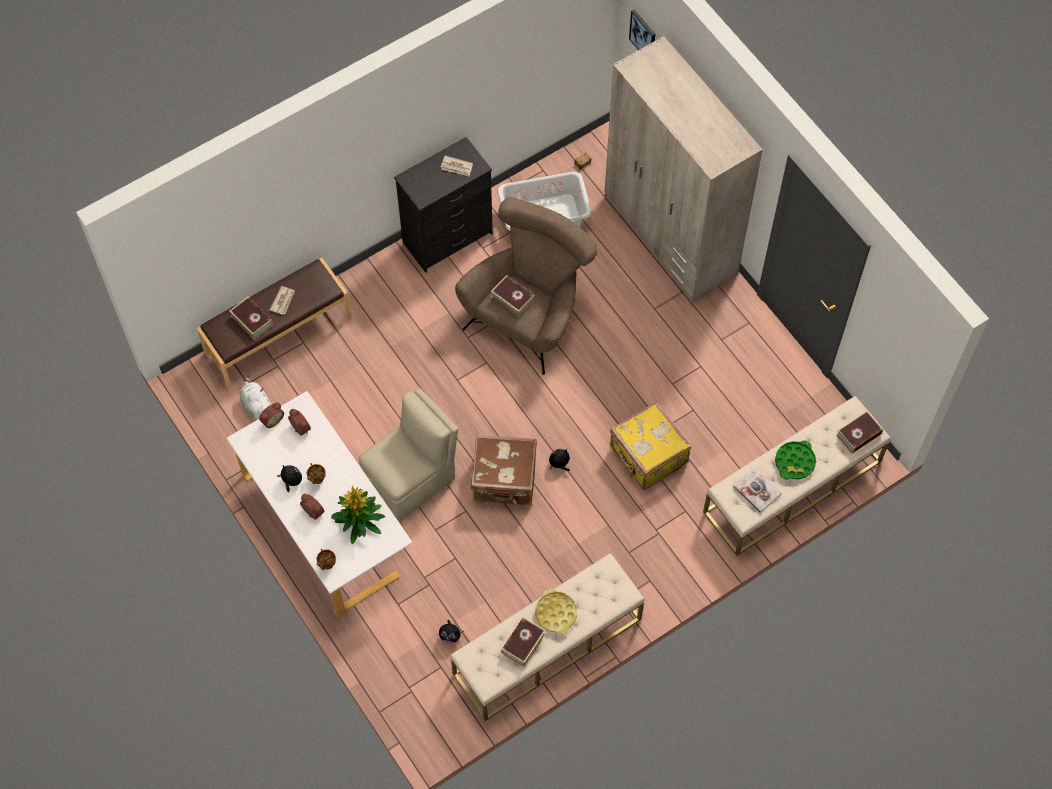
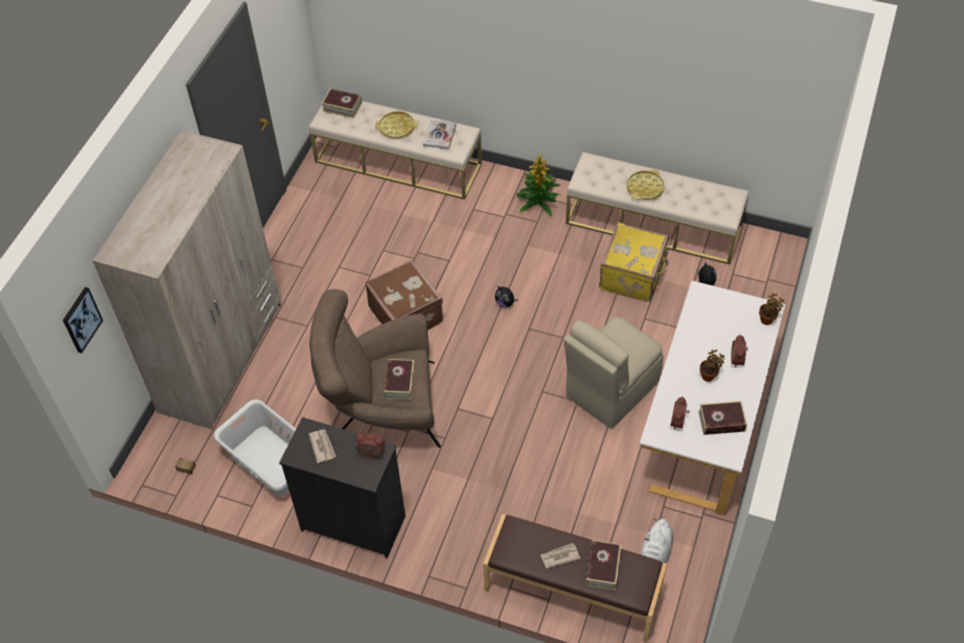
camera: 125 degrees left, 10 degrees down
alarm clock [259,403,284,428] -> alarm clock moved to [356,433,385,458]
plush toy [277,465,302,492] -> none
potted plant [331,485,386,544] -> potted plant moved to [517,153,561,216]
beige chair [358,388,458,522] -> beige chair turned 60 degrees counterclockwise [564,317,664,429]
brown suitcase [471,435,537,506] -> brown suitcase moved to [365,260,443,330]
book [501,617,546,667] -> book moved to [698,401,747,435]
yellow suitcase [610,401,691,490] -> yellow suitcase moved to [599,222,669,302]
green tray [775,440,816,480] -> yellow tray [375,111,418,139]

